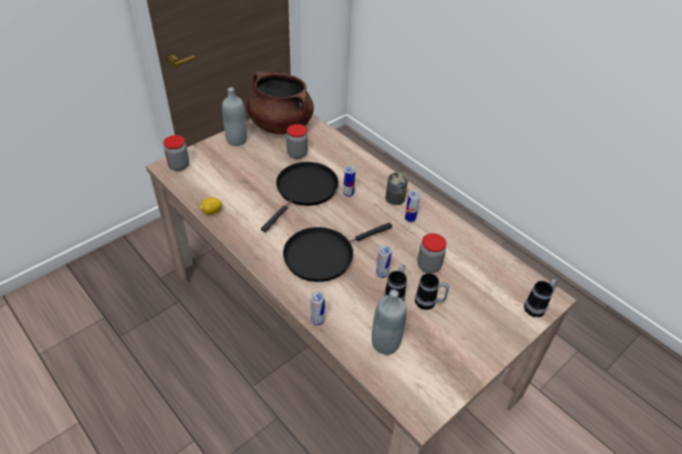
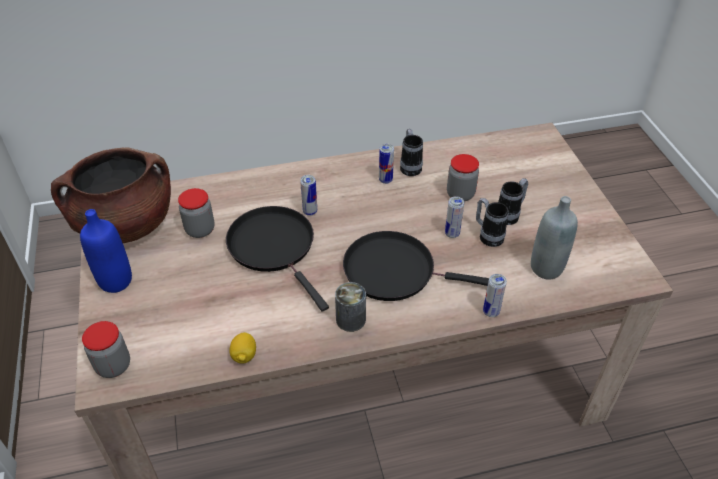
camera: 60 degrees left, 0 degrees up
grey bottle [222,87,247,146] -> blue bottle [80,209,132,293]
black frying pan [283,223,392,282] -> black frying pan turned 105 degrees clockwise [343,231,489,301]
can [386,172,408,205] -> can moved to [335,282,366,332]
mug [524,279,558,317] -> mug moved to [400,129,423,176]

